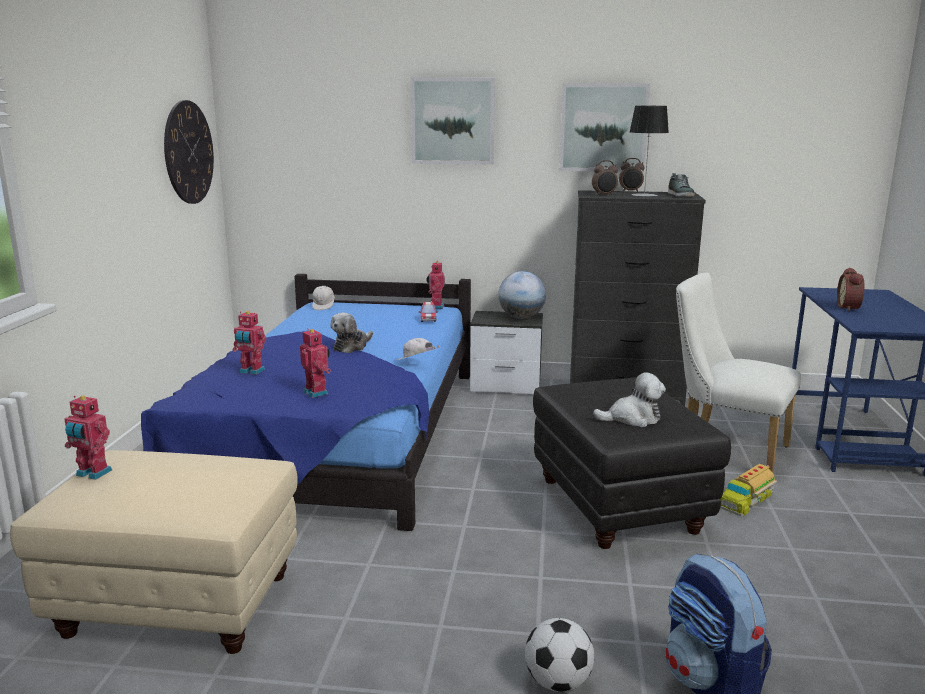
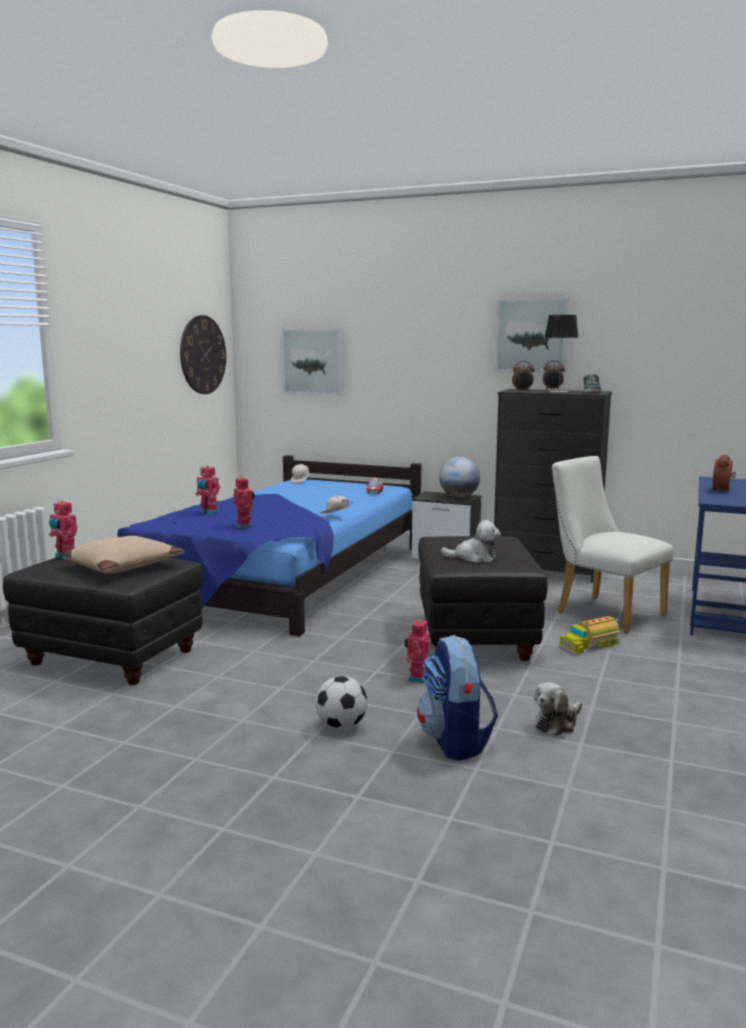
camera: 15 degrees right, 5 degrees down
beige ottoman [10,450,297,654] -> black ottoman [3,557,203,685]
plush toy [330,312,373,353] -> plush toy moved to [534,682,582,736]
picture [411,78,495,165] -> picture moved to [281,328,342,396]
toy robot [427,261,445,309] -> toy robot moved to [405,618,430,683]
none -> beige pillow [63,536,184,574]

